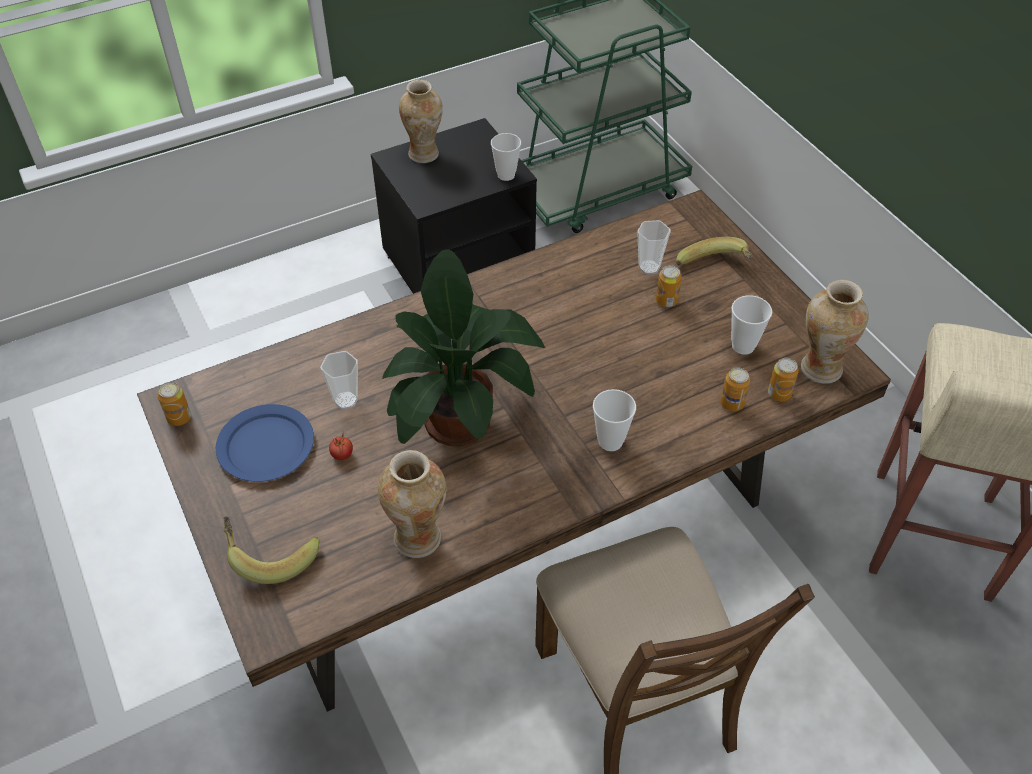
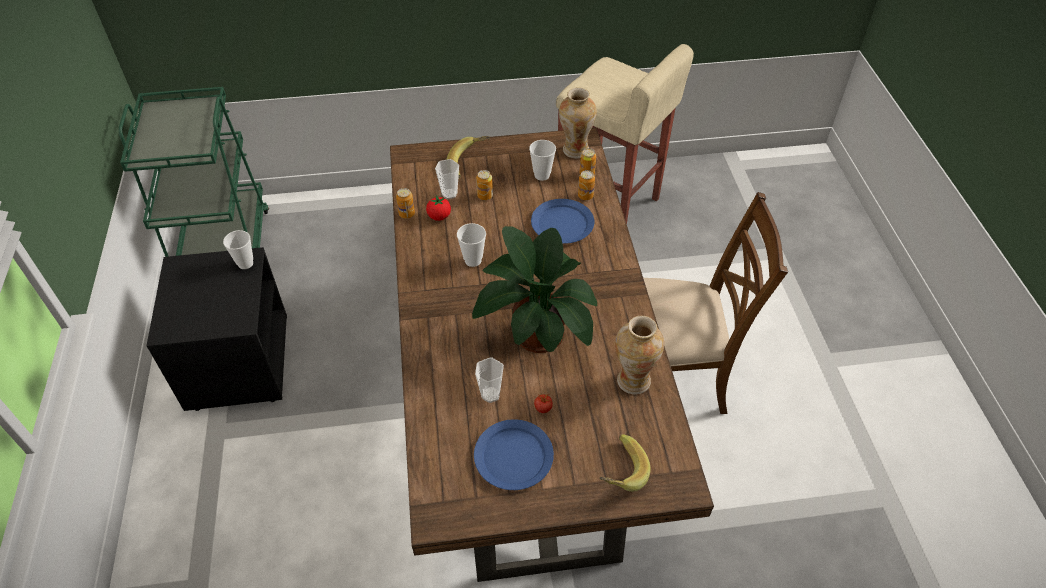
camera: 70 degrees left, 0 degrees up
can [158,382,191,426] -> can moved to [396,188,415,218]
vase [399,79,443,163] -> none
cup [593,389,636,451] -> cup moved to [457,223,486,267]
none -> tomato [426,195,451,221]
none -> blue plate [531,199,594,244]

